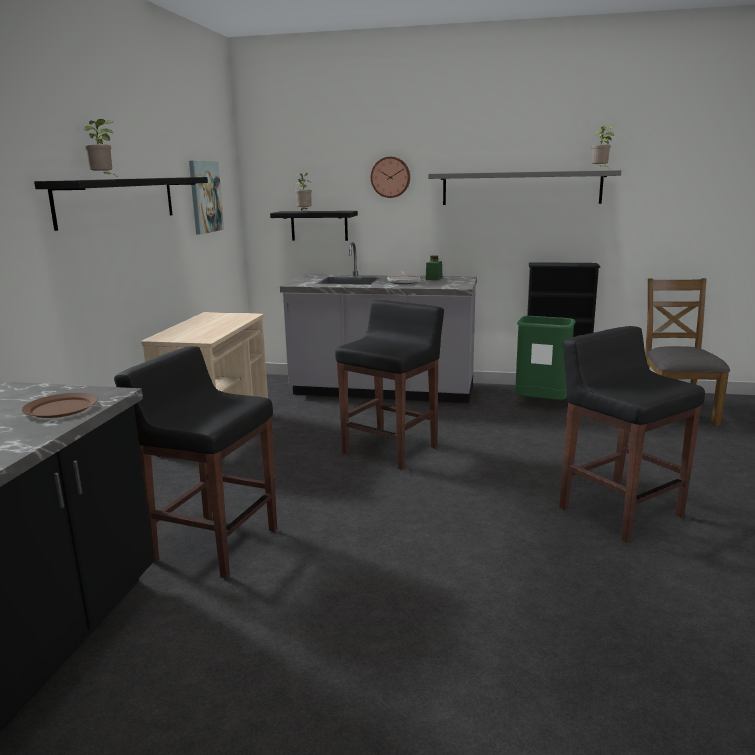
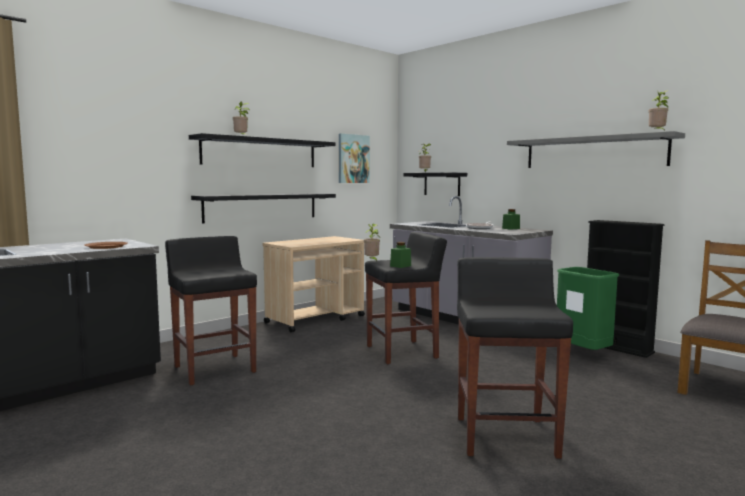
camera: 35 degrees right, 10 degrees down
wall clock [371,157,410,198] -> none
none -> black shelf [191,193,336,223]
none -> potted plant [364,224,380,262]
none -> green jar [390,242,411,268]

